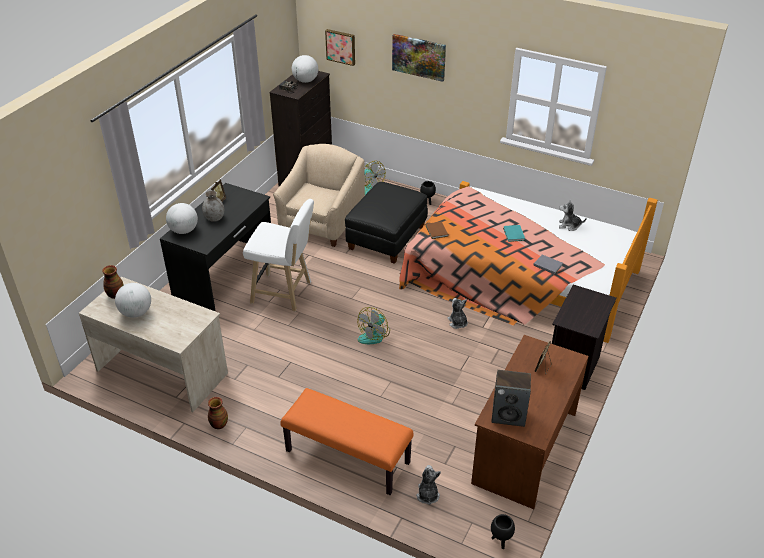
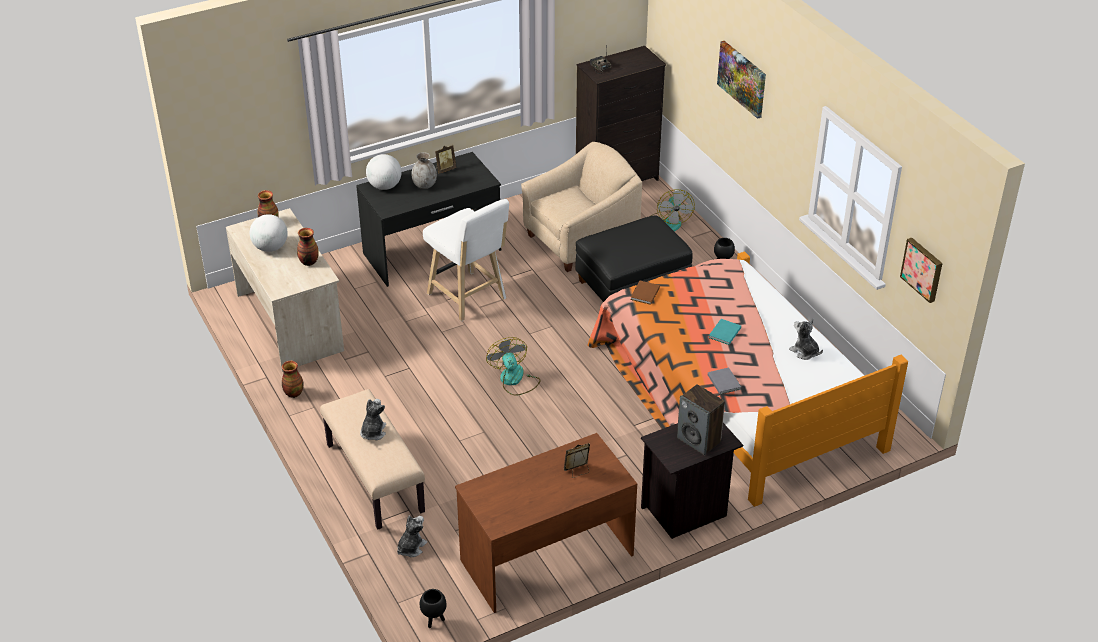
camera: 35 degrees right, 0 degrees up
orange bench [280,388,413,495] -> beige bench [320,389,425,530]
globe [292,55,318,83] -> none
picture [325,29,355,66] -> picture moved to [900,238,943,303]
fan [357,307,390,344] -> fan turned 90 degrees clockwise [486,337,541,396]
plush toy [448,298,468,329] -> plush toy moved to [360,399,386,440]
speaker [491,370,531,427] -> speaker moved to [677,384,725,456]
none -> vase [297,228,319,266]

